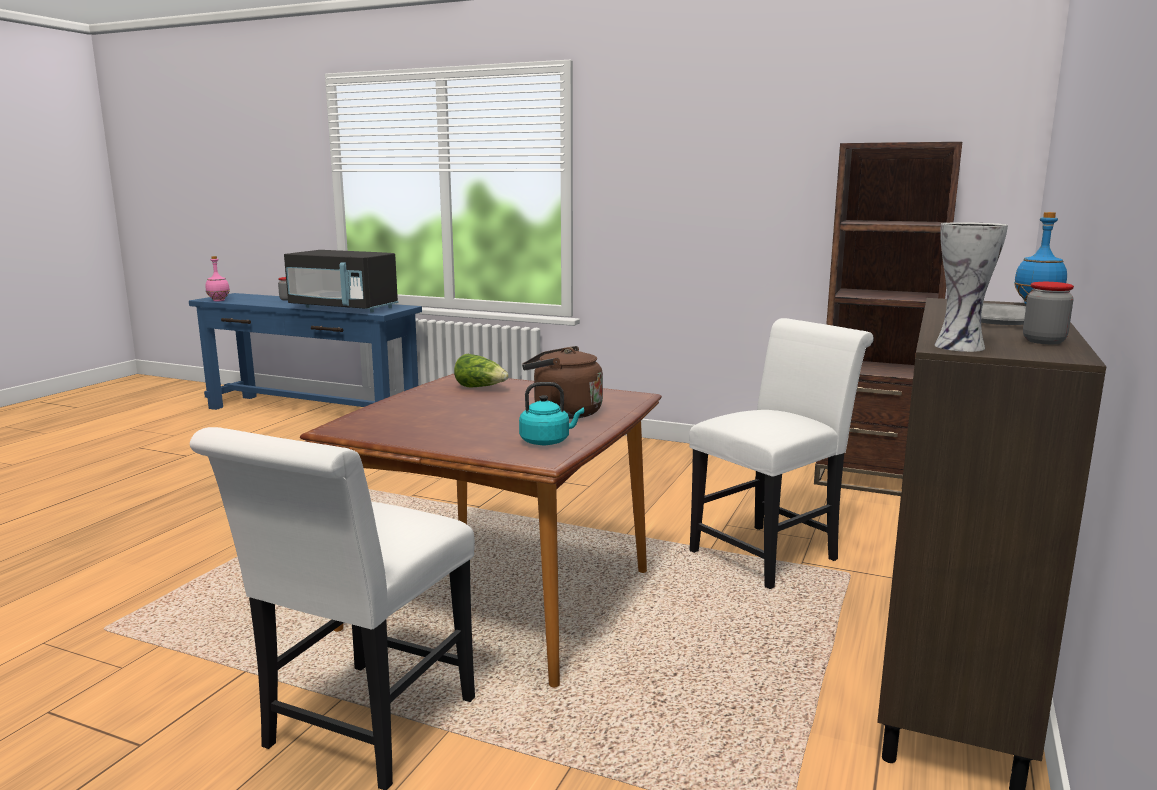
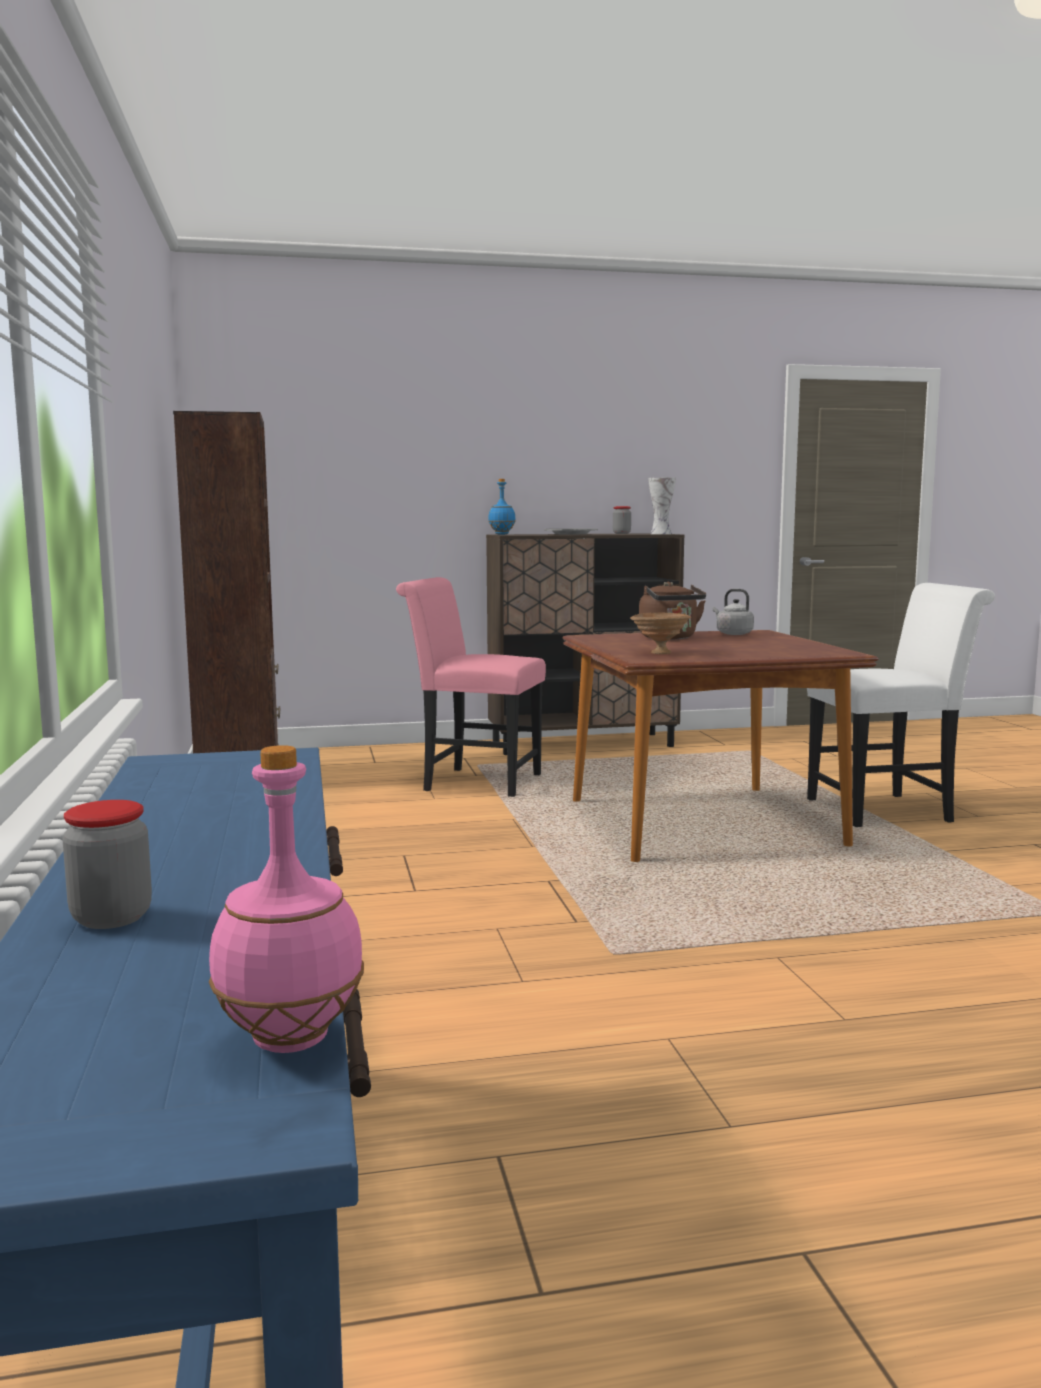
camera: 125 degrees left, 5 degrees down
black microwave [284,250,398,313] -> none
lettuce [454,354,509,387] -> brown bowl [630,613,691,654]
turquoise kettle [519,382,584,445] -> grey kettle [713,589,754,635]
white chair [689,318,874,589] -> pink chair [396,577,546,797]

